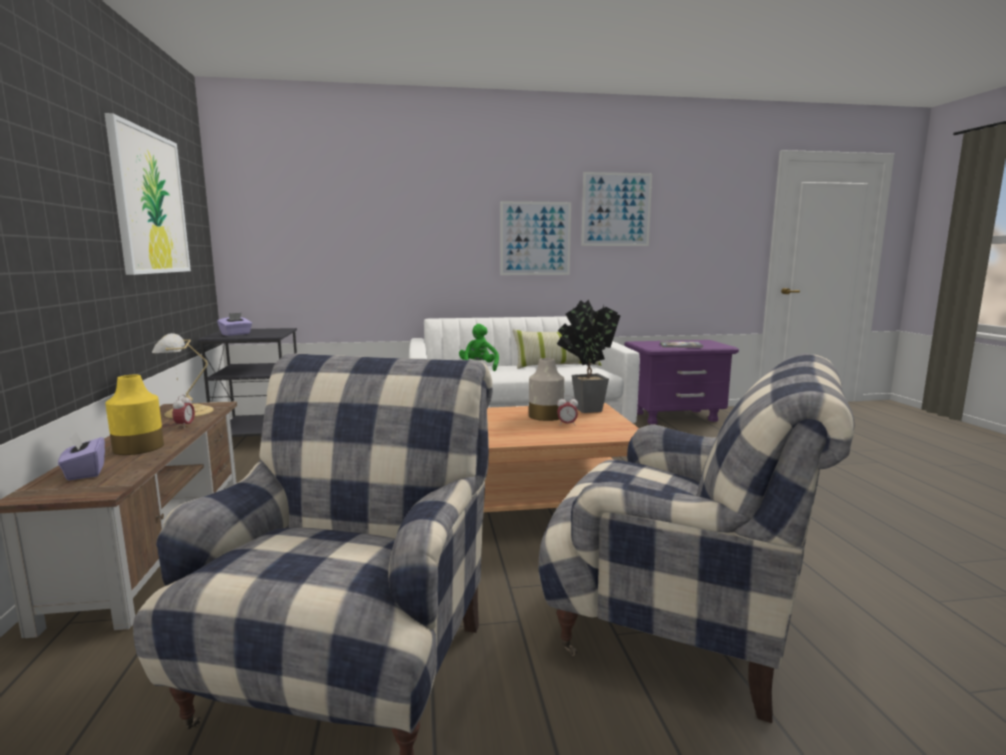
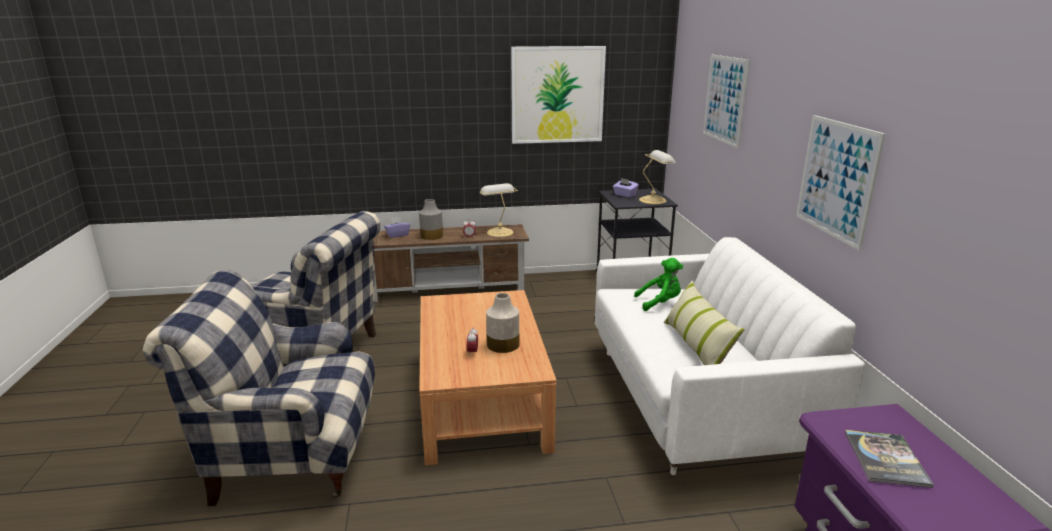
camera: 90 degrees right, 10 degrees up
yellow vase [105,375,164,455] -> grey vase [419,199,443,240]
armchair [538,353,854,723] -> armchair turned 60 degrees clockwise [143,270,375,506]
potted plant [557,300,621,413] -> none
picture [581,172,652,246] -> picture moved to [703,55,750,148]
none -> table lamp [639,150,676,204]

